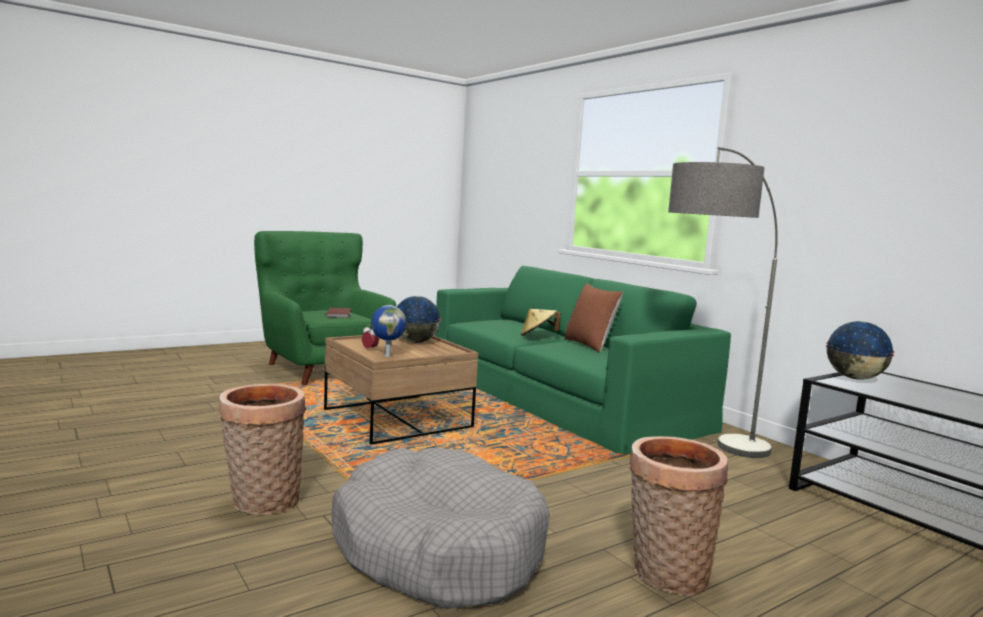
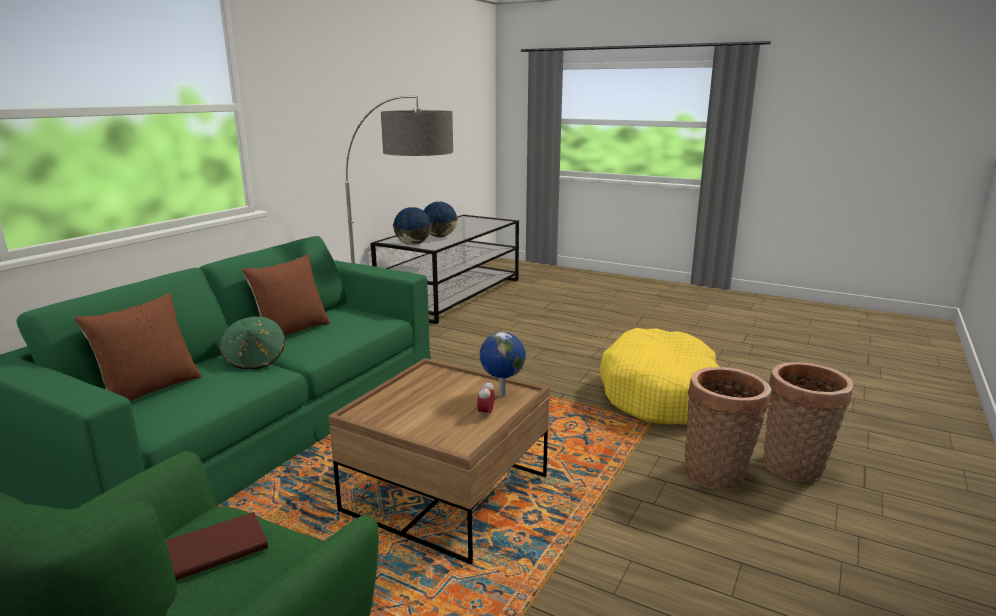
camera: 115 degrees left, 10 degrees up
grey dog bed [332,448,550,609] -> yellow dog bed [600,328,719,425]
globe [397,296,441,343] -> globe moved to [424,201,458,237]
beige hat [521,309,561,336] -> green hat [219,316,285,369]
basket [629,436,728,595] -> basket moved to [763,362,854,482]
none -> brown pillow [74,293,202,401]

